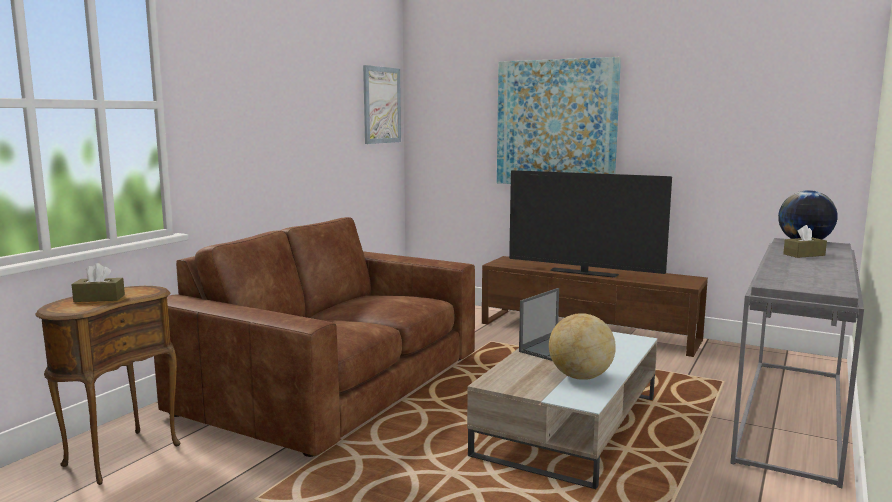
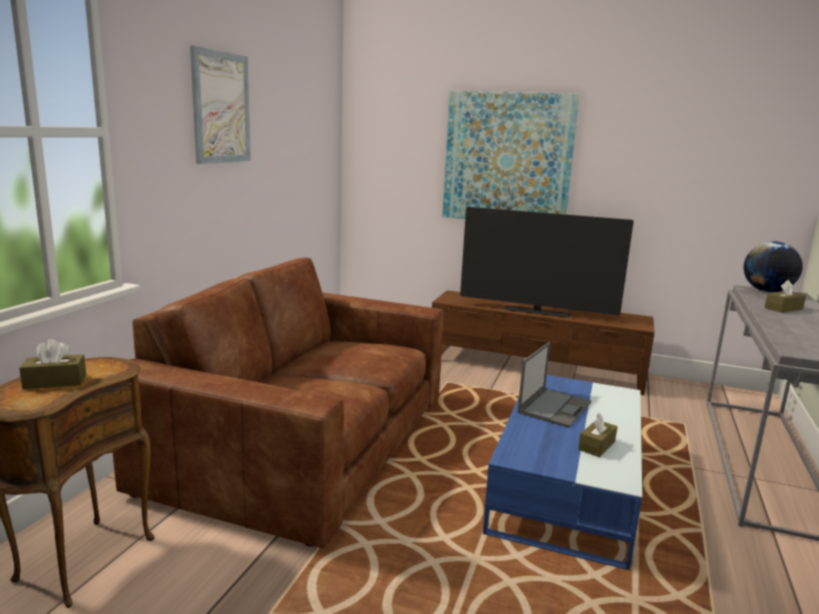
camera: 10 degrees left, 5 degrees up
picture [363,65,401,144] -> picture moved to [190,46,251,164]
beige coffee table [467,332,657,489] -> blue coffee table [483,375,642,570]
globe [549,313,616,380] -> brown tissue box [578,413,617,457]

